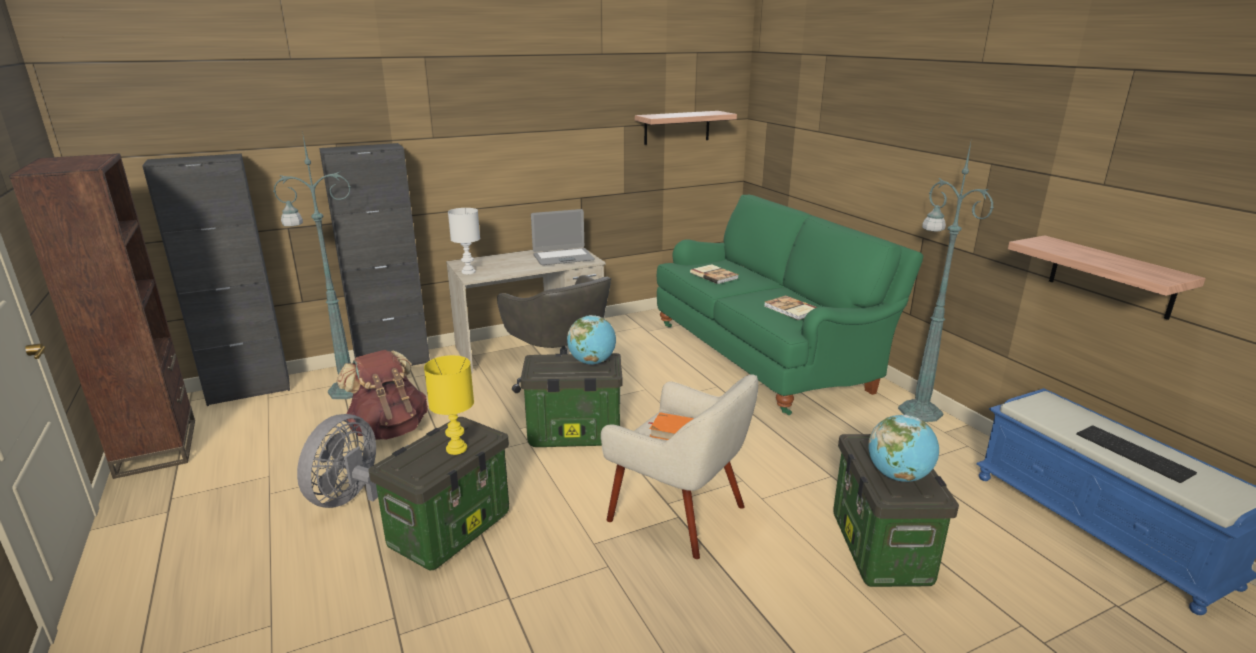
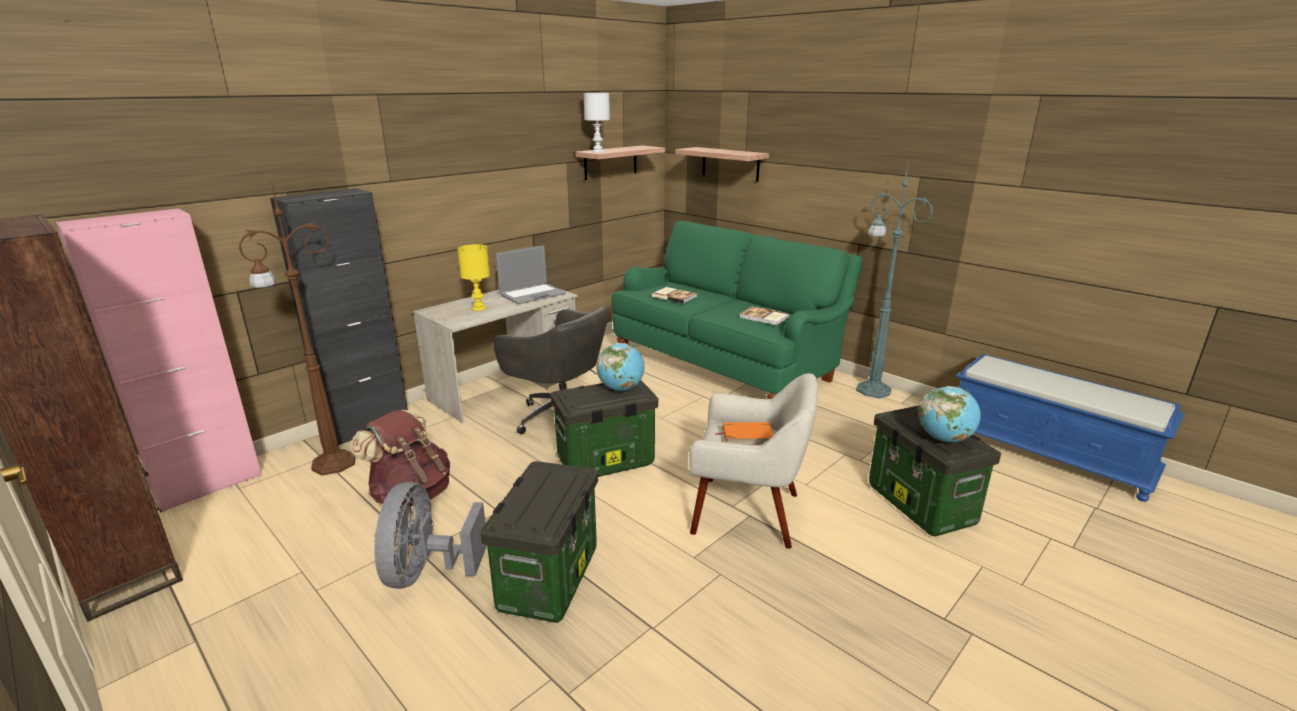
camera: 20 degrees left, 0 degrees up
black cabinet [142,153,290,406] -> pink cabinet [56,208,262,512]
green floor lamp [273,136,353,399] -> brown floor lamp [239,177,355,476]
yellow table lamp [424,355,474,455] -> yellow table lamp moved to [457,244,490,311]
white table lamp [448,208,480,274] -> white table lamp moved to [584,93,610,152]
shelf [1008,235,1206,320] -> shelf moved to [675,147,769,182]
keyboard [1077,426,1197,483] -> none

